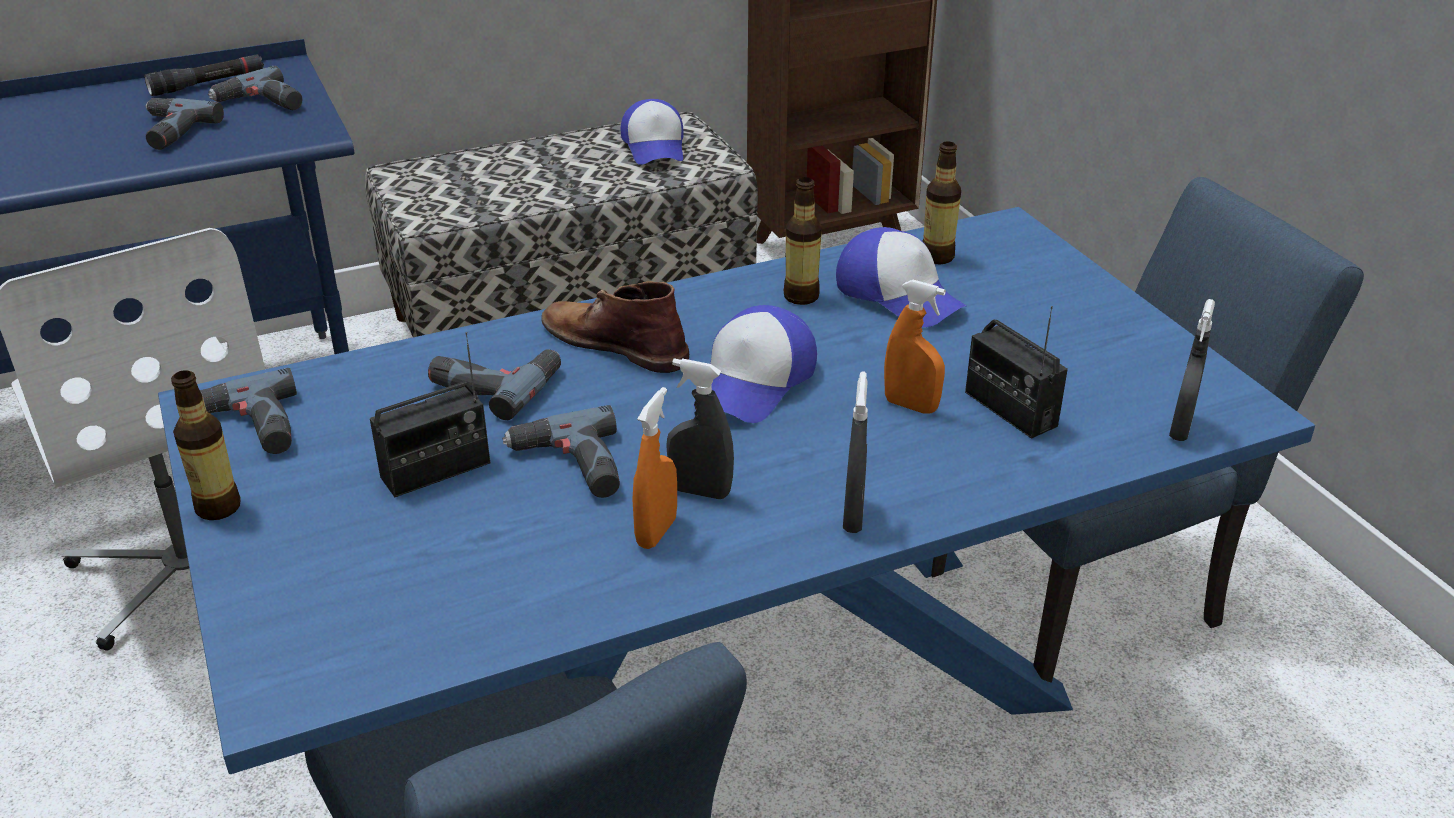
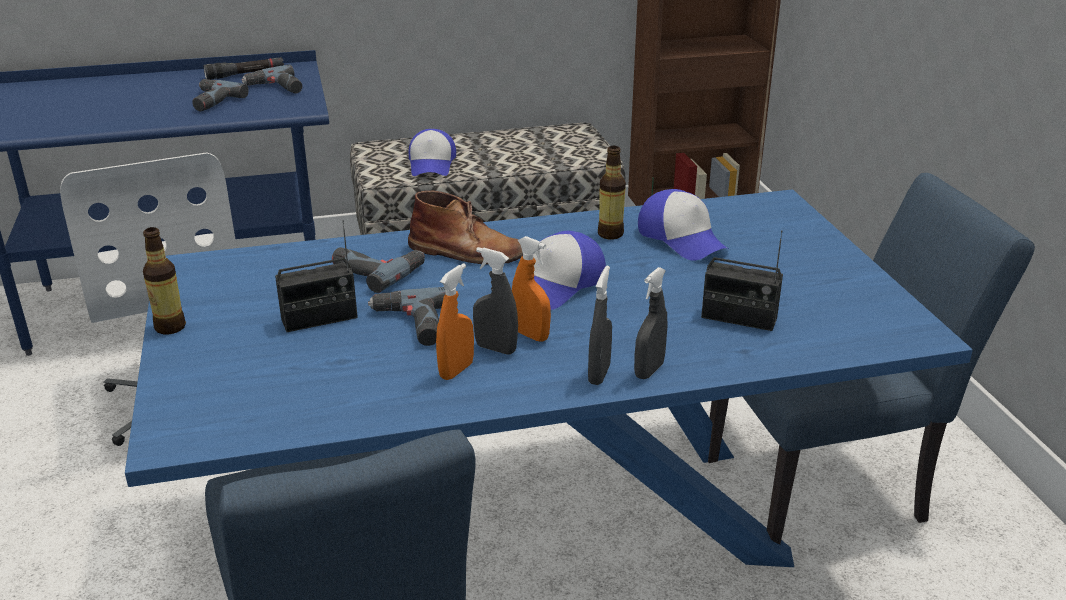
camera: 10 degrees right, 5 degrees down
power drill [200,368,297,454] -> none
brown boot [542,281,689,373] -> brown boot turned 150 degrees clockwise [408,190,523,265]
cap [621,99,684,165] -> cap moved to [409,129,456,176]
orange spray bottle [884,280,946,414] -> orange spray bottle moved to [512,236,551,342]
bottle [922,141,961,264] -> none
radio [965,306,1068,439] -> radio turned 45 degrees counterclockwise [701,230,783,331]
grey spray bottle [1169,299,1215,441] -> grey spray bottle moved to [634,267,668,379]

